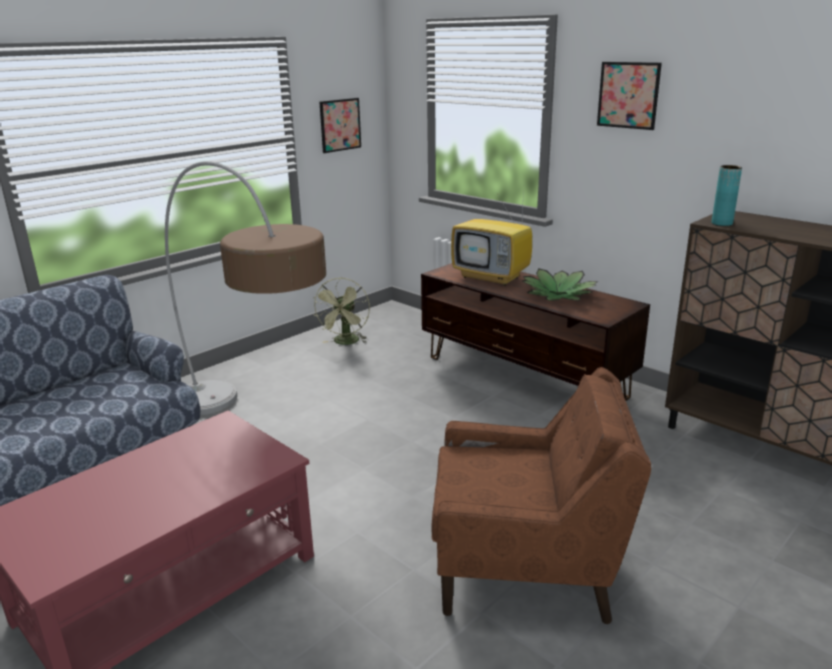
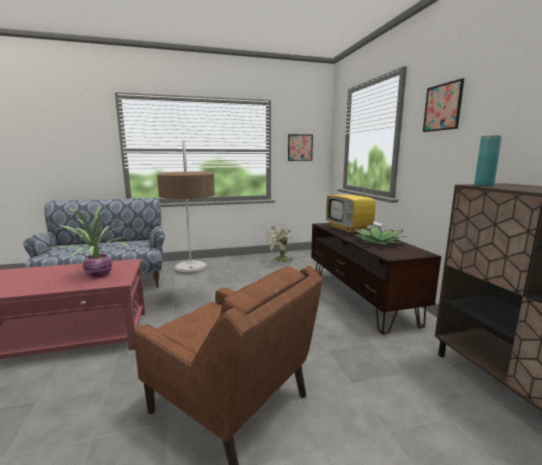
camera: 30 degrees right, 10 degrees down
none -> potted plant [39,205,129,278]

